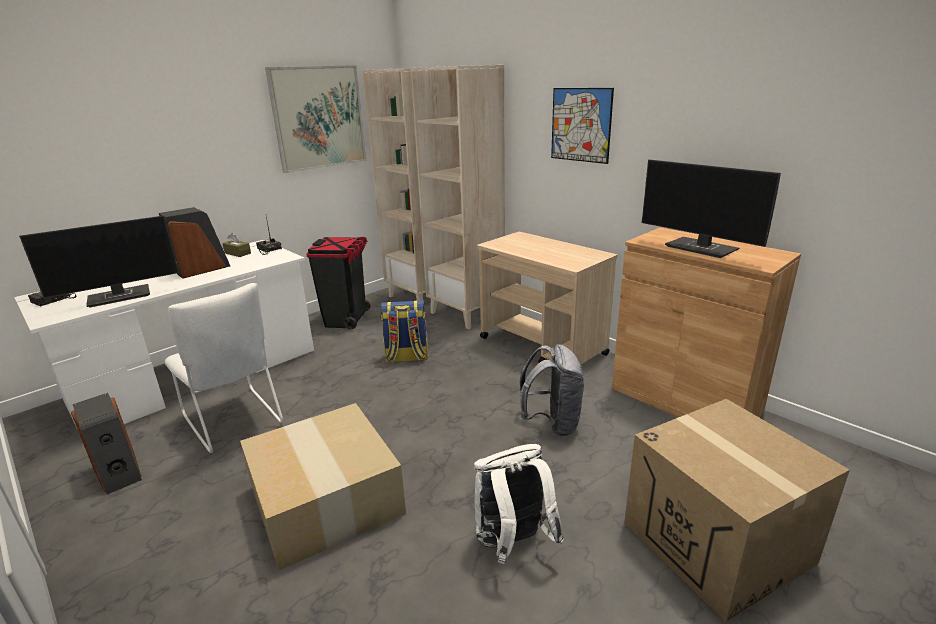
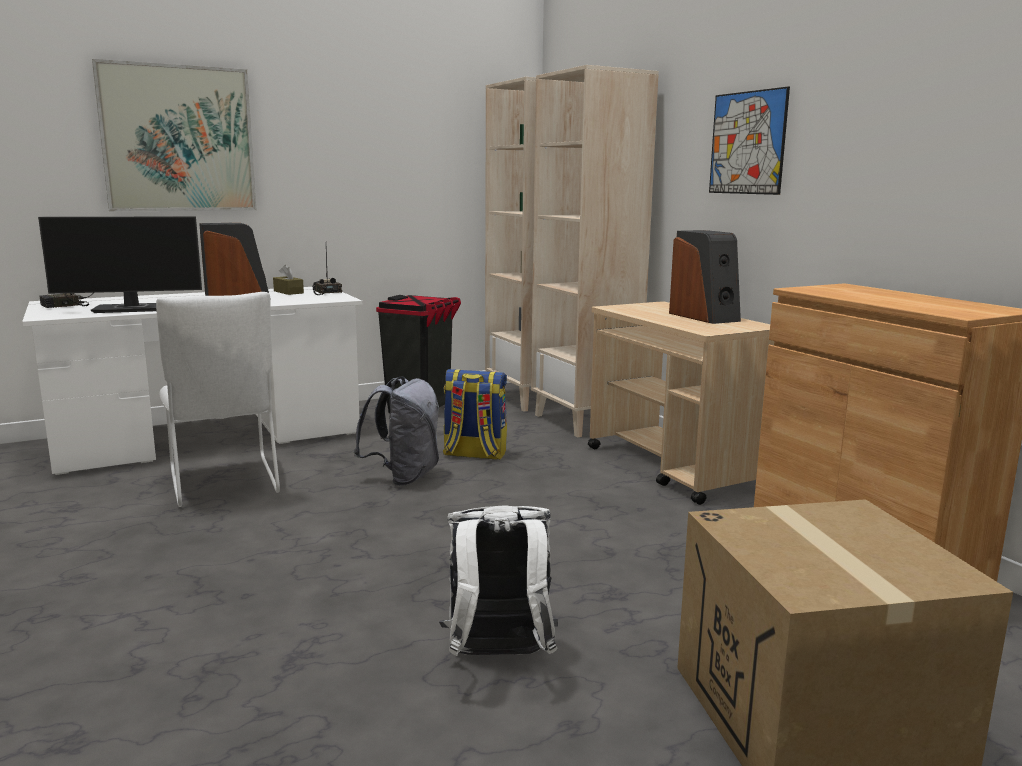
camera: 15 degrees right, 10 degrees down
speaker [71,393,142,495] -> speaker moved to [669,230,741,324]
cardboard box [240,403,406,570] -> none
picture [265,65,366,173] -> picture moved to [92,59,256,211]
grey backpack [520,344,584,436] -> grey backpack moved to [354,376,439,486]
monitor [642,160,781,258] -> none

